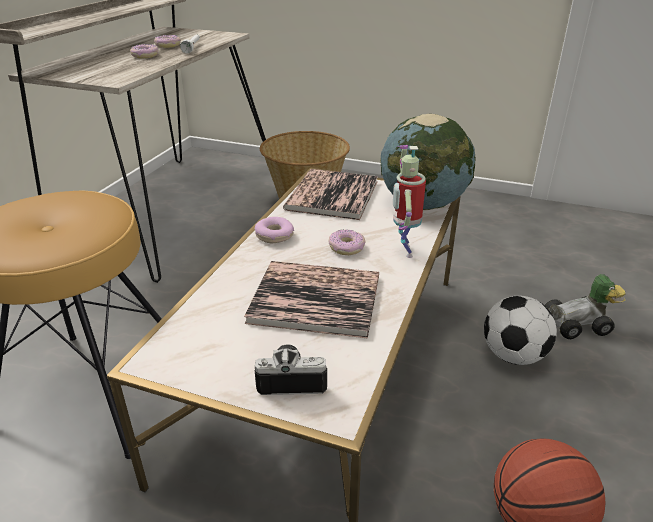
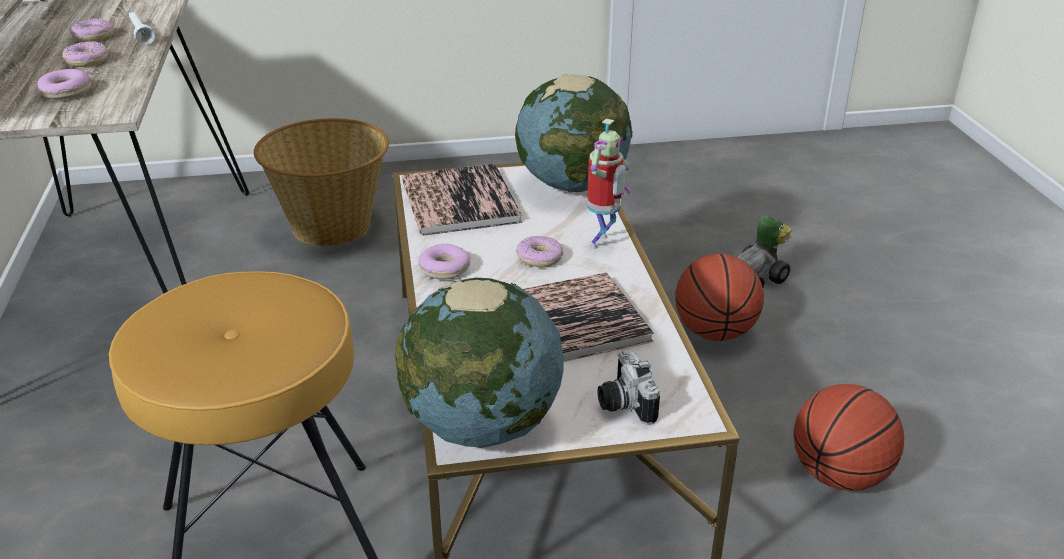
camera: 30 degrees left, 0 degrees up
camera [255,344,327,395] -> camera turned 75 degrees counterclockwise [598,348,660,425]
toy robot [393,145,426,258] -> toy robot turned 120 degrees counterclockwise [587,119,630,249]
football [484,296,557,365] -> basketball [675,254,764,341]
none -> donut [37,69,91,100]
none -> globe [395,278,564,448]

